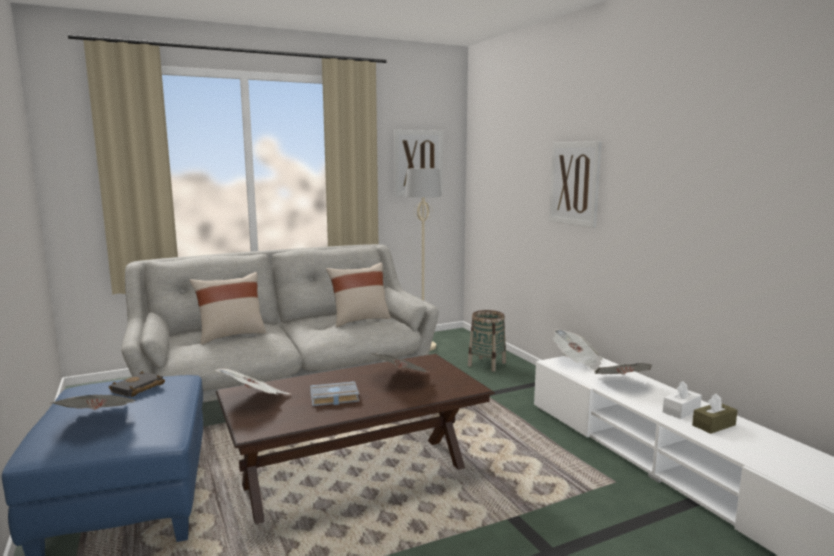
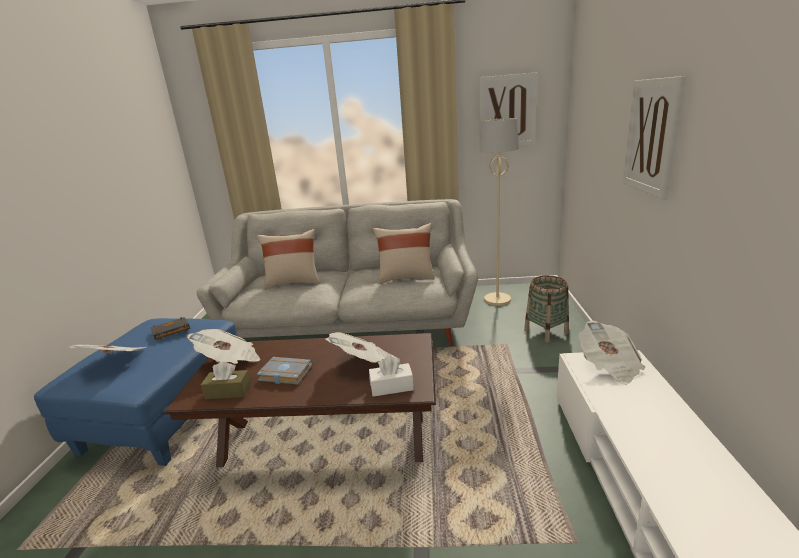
camera: 30 degrees right, 10 degrees up
newspaper [594,363,652,375] -> none
white tissue box [663,381,702,419] -> white tissue box moved to [369,356,414,397]
brown tissue box [692,393,738,434] -> brown tissue box moved to [201,362,251,399]

